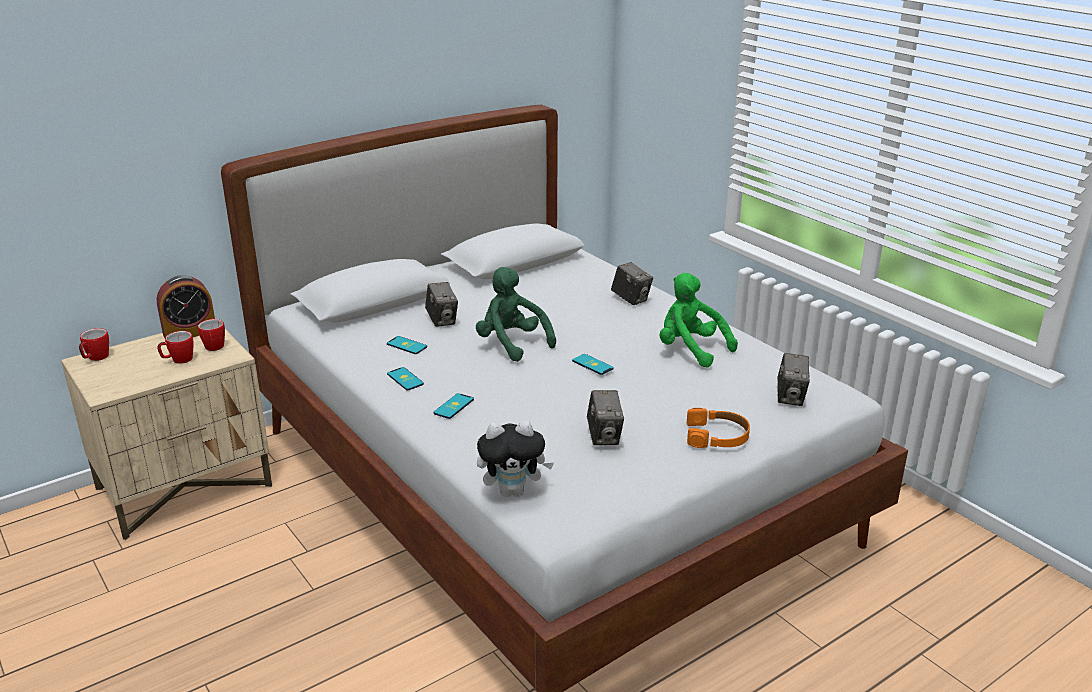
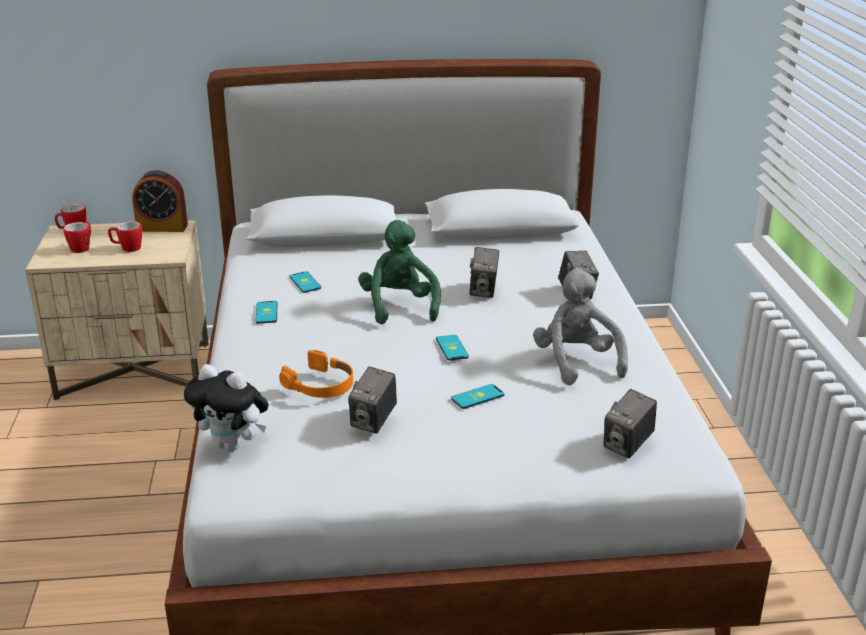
camera: 30 degrees right, 0 degrees up
mug [198,318,225,351] -> mug moved to [63,221,91,253]
camera [425,282,458,327] -> camera moved to [469,247,499,298]
phone [434,393,474,419] -> phone moved to [451,384,505,409]
green plush toy [660,273,738,368] -> grey plush toy [533,269,628,385]
orange headphones [687,408,750,448] -> orange headphones moved to [279,350,353,398]

